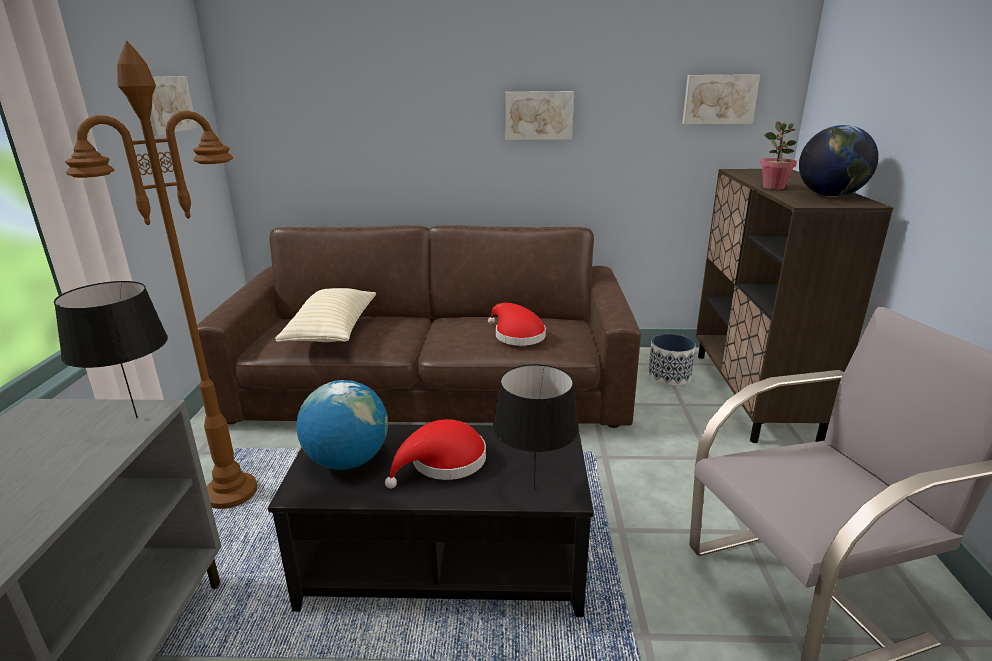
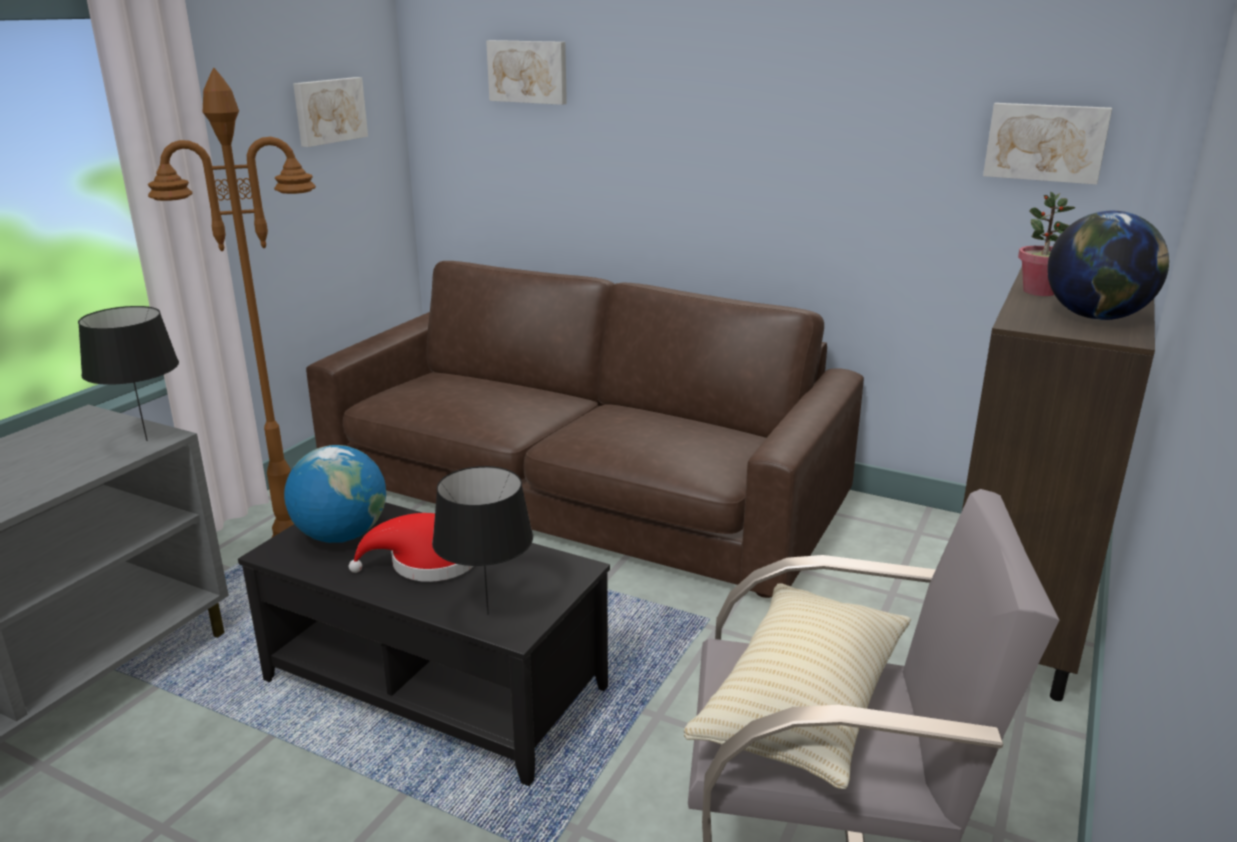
camera: 25 degrees right, 0 degrees up
beige pillow [275,288,376,342] -> beige pillow moved to [684,583,911,789]
red hat [488,303,546,346] -> none
picture [505,91,574,140] -> picture moved to [486,40,567,105]
planter [648,334,696,386] -> none

